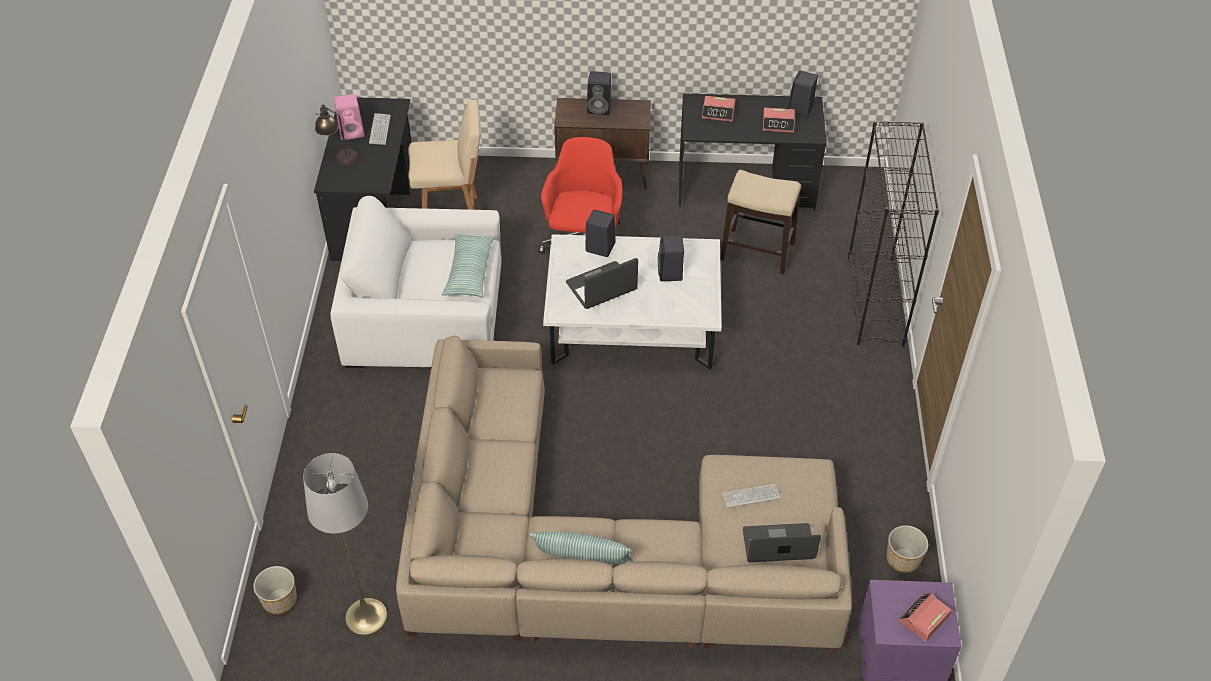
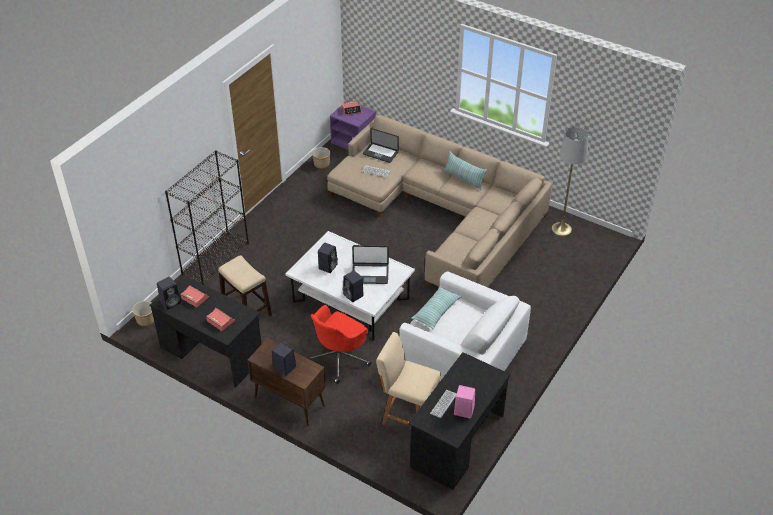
camera: 150 degrees left, 5 degrees down
planter [253,566,297,614] -> planter moved to [132,301,154,327]
table lamp [315,105,358,165] -> none

